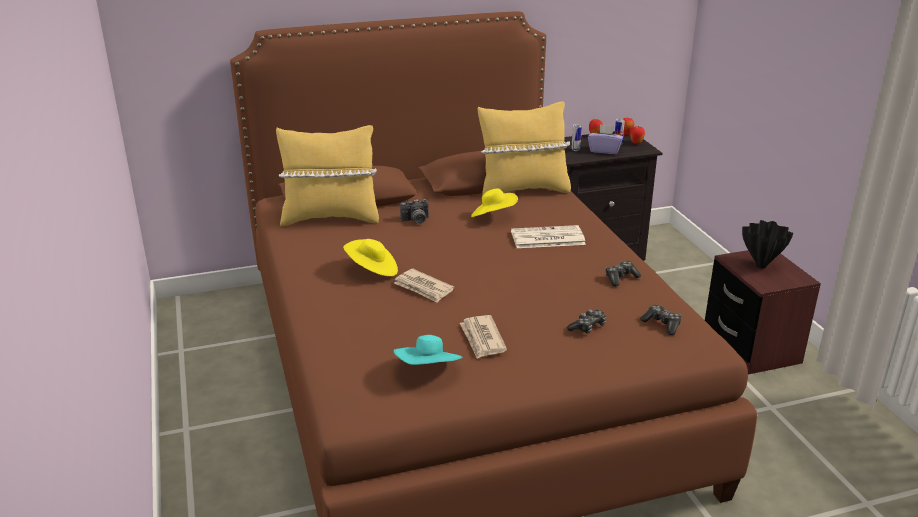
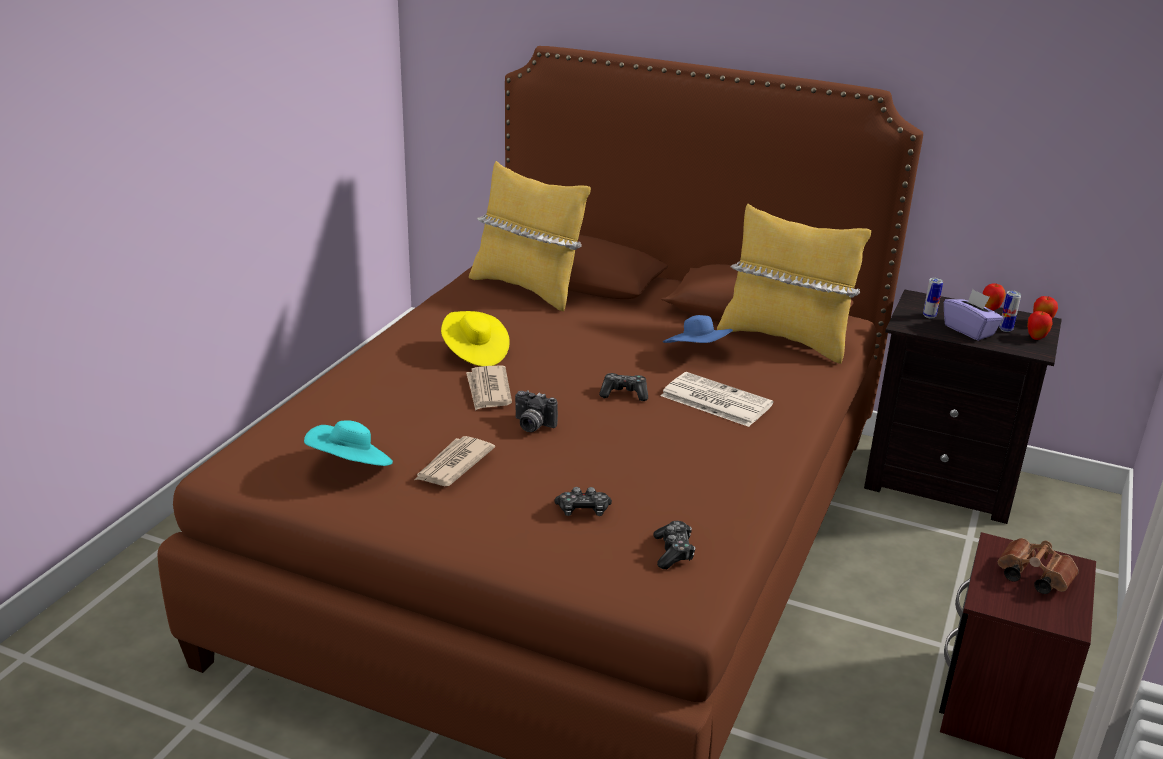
camera: 40 degrees right, 0 degrees up
camera [400,199,429,224] -> camera moved to [515,390,558,432]
yellow hat [471,188,518,217] -> blue hat [663,315,733,343]
game controller [605,261,641,287] -> game controller moved to [599,373,648,401]
black vase [742,220,793,269] -> brown binoculars [998,538,1079,594]

